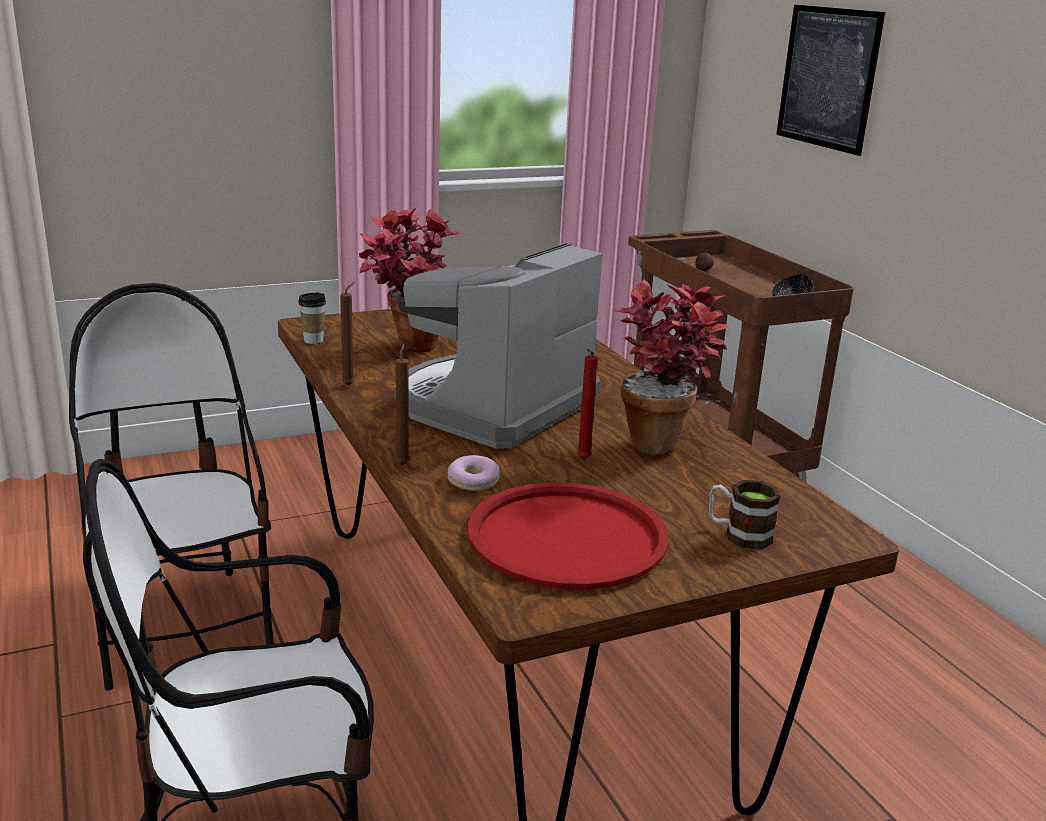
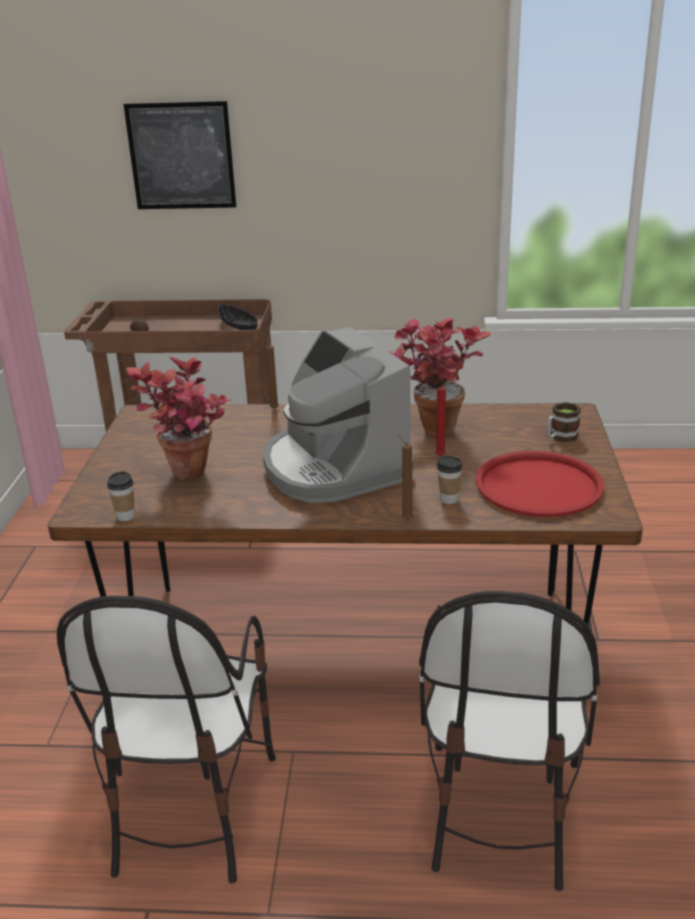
camera: 60 degrees left, 5 degrees up
chair [69,283,274,691] -> chair turned 90 degrees counterclockwise [57,596,276,884]
brown candle [340,282,355,386] -> brown candle moved to [266,337,279,409]
donut [448,455,500,491] -> cup [437,456,463,504]

